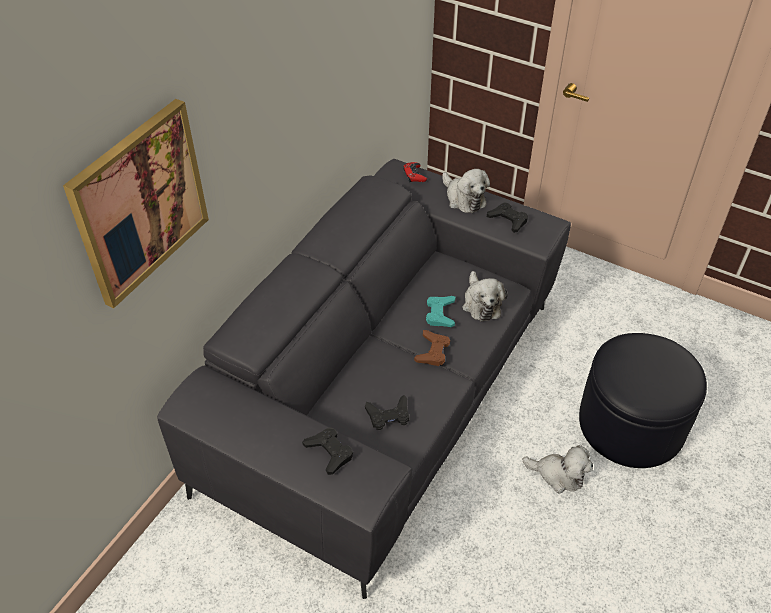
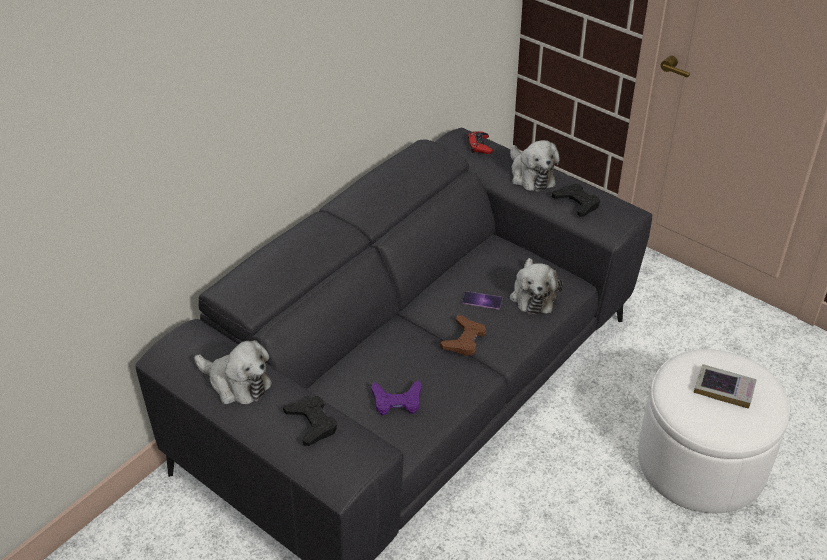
camera: 10 degrees right, 5 degrees down
picture [63,99,209,308] -> none
black game controller [365,395,409,430] -> purple game controller [371,380,422,415]
turquoise game controller [426,296,455,327] -> phone [462,291,503,310]
plush toy [522,445,593,494] -> plush toy moved to [194,340,272,404]
black ottoman [579,333,707,468] -> white ottoman [638,349,790,513]
none -> book [694,364,757,409]

